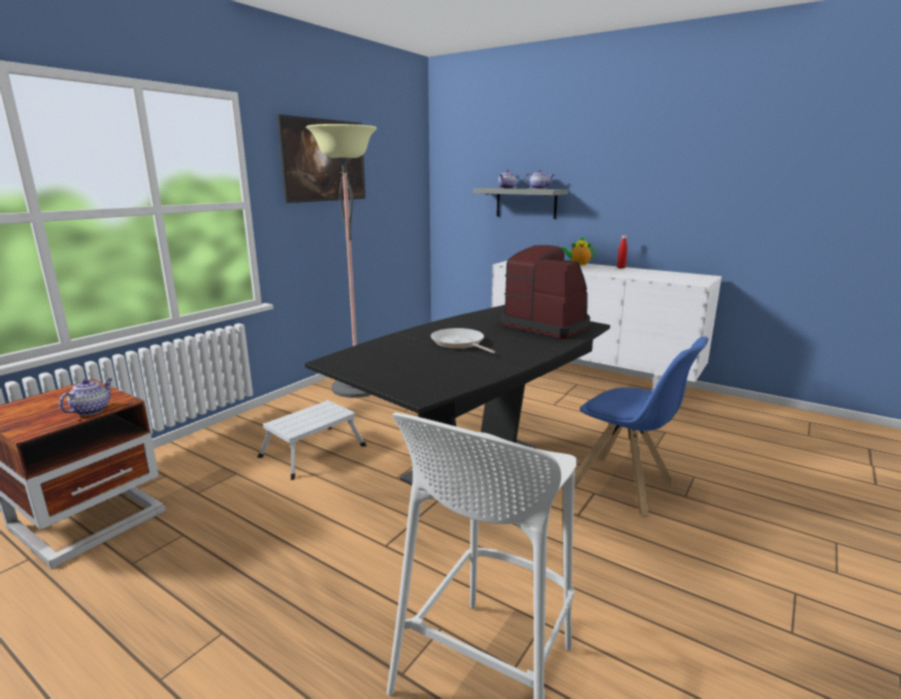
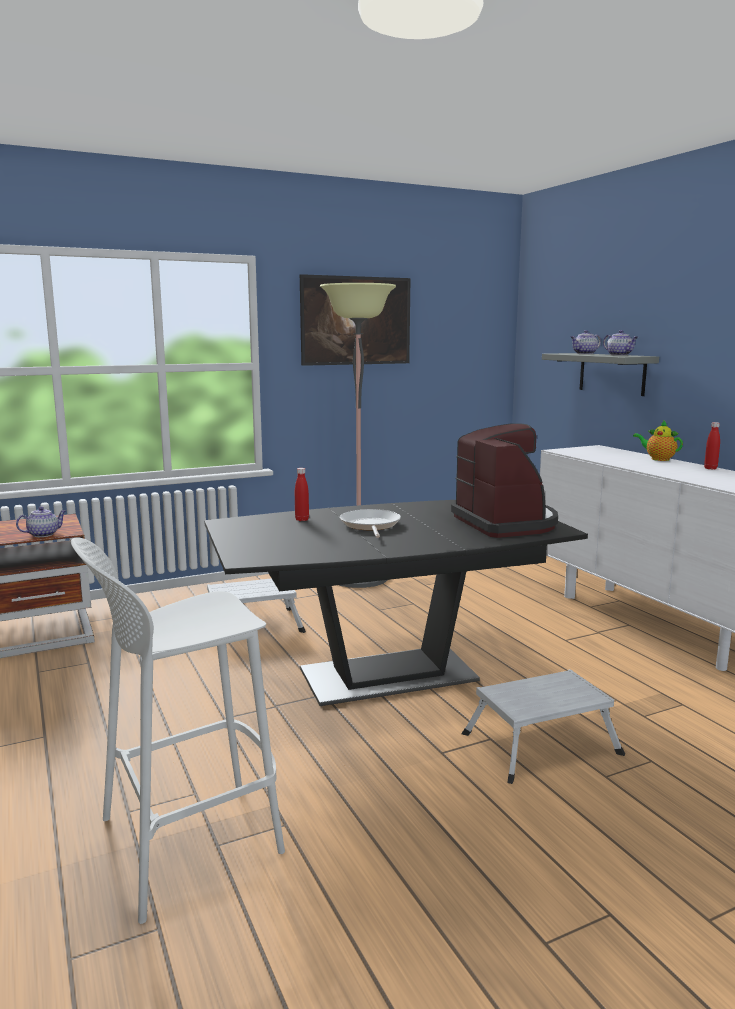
camera: 30 degrees right, 5 degrees down
blue chair [574,337,708,517] -> white step ladder [461,669,625,784]
none -> red bottle [295,468,309,521]

